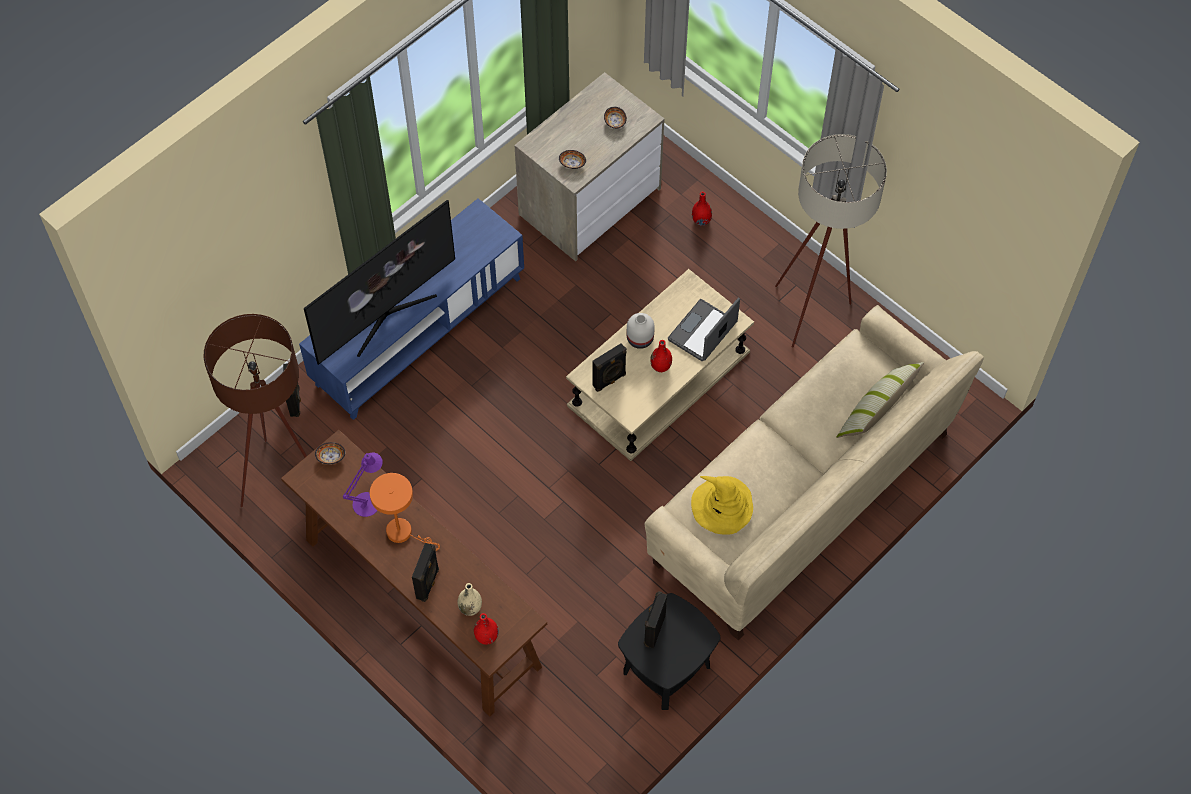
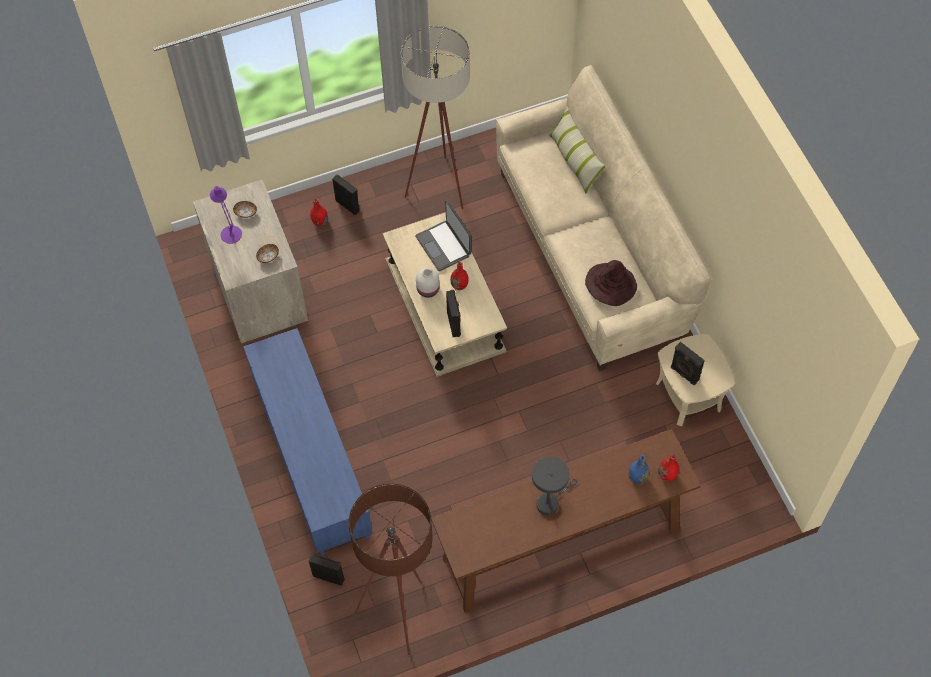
camera: 65 degrees left, 0 degrees up
television [304,200,455,365] -> none
bowl [315,442,345,464] -> none
purple table lamp [343,453,383,517] -> purple table lamp moved to [210,186,242,244]
orange table lamp [370,473,440,551] -> grey table lamp [532,457,577,515]
black speaker [412,543,439,602] -> black speaker moved to [332,174,360,215]
beige vase [457,583,482,616] -> blue vase [628,455,649,484]
black side table [618,593,721,710] -> beige side table [656,334,735,427]
yellow hat [691,476,753,535] -> brown hat [585,260,637,306]

